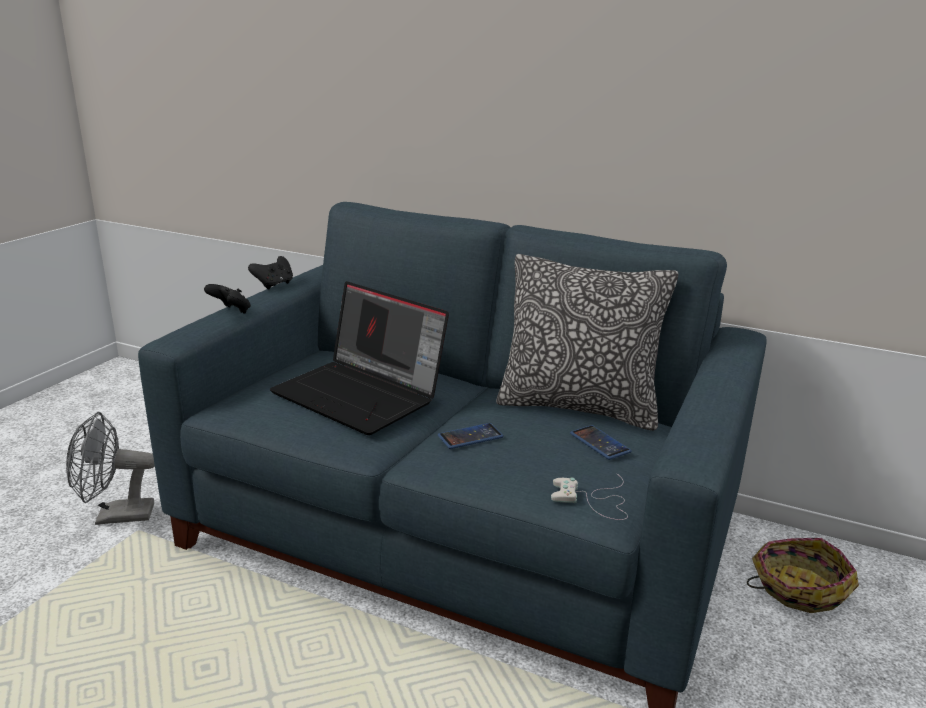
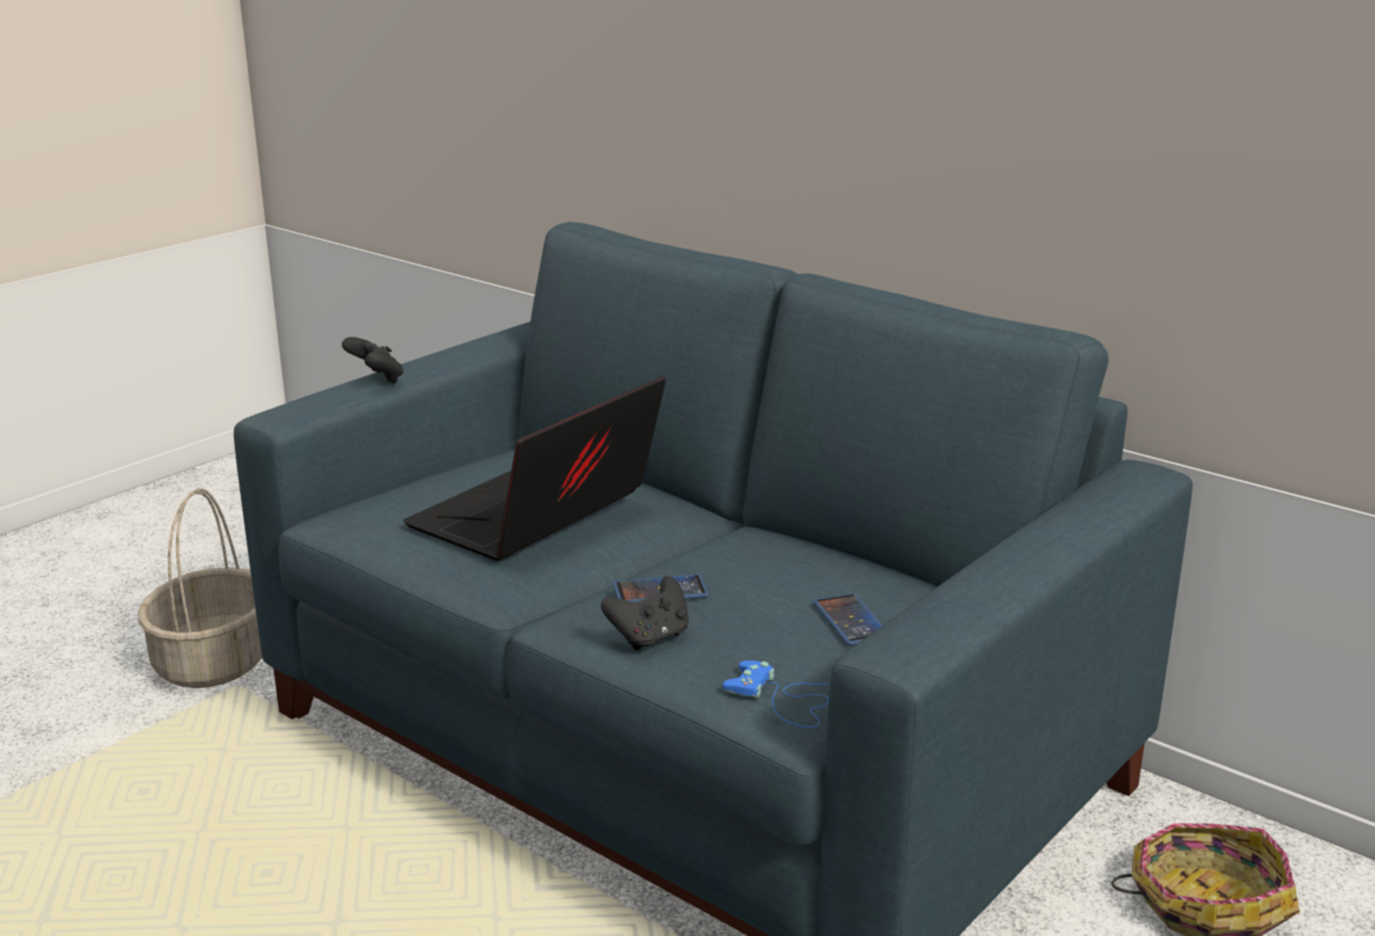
camera: 15 degrees right, 0 degrees up
grey fan [66,412,155,525] -> basket [138,488,262,688]
black game controller [248,256,293,289] -> black game controller moved to [601,576,689,651]
laptop [270,281,449,435] -> laptop turned 75 degrees clockwise [403,376,666,561]
pillow [496,254,678,431] -> none
white game controller [551,474,628,520] -> blue game controller [723,660,830,728]

